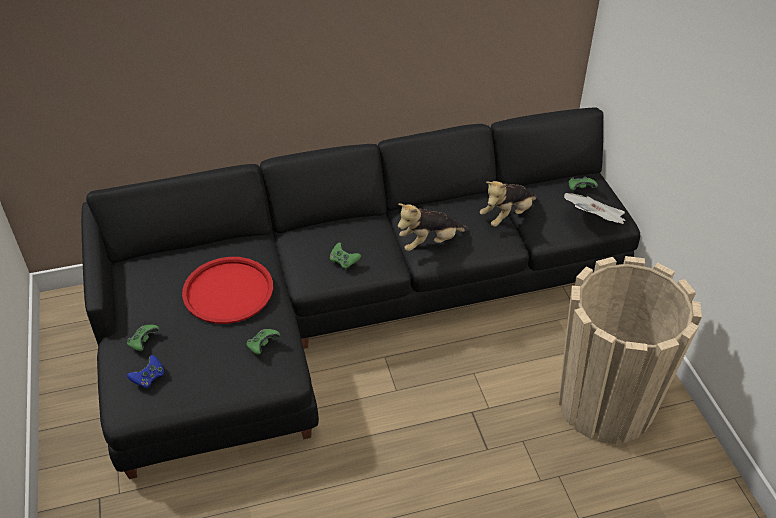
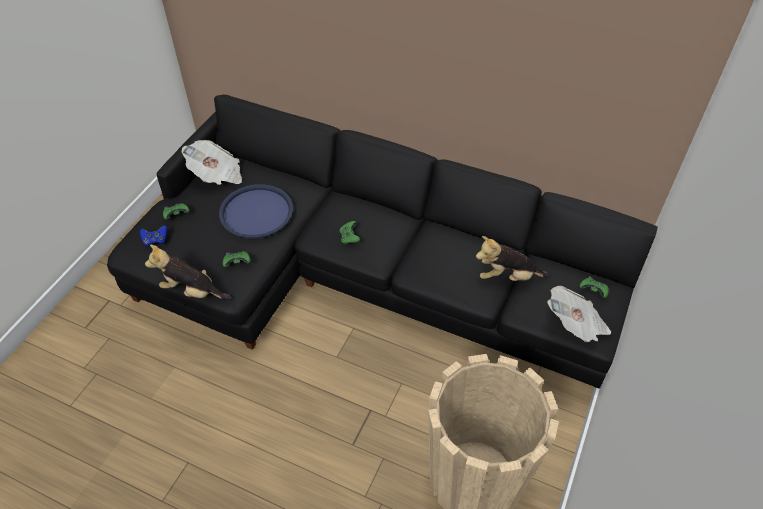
camera: 40 degrees right, 5 degrees up
red tray [182,257,273,324] -> blue tray [219,184,293,239]
plush toy [398,203,469,251] -> plush toy moved to [145,245,232,300]
none -> newspaper [182,140,242,185]

